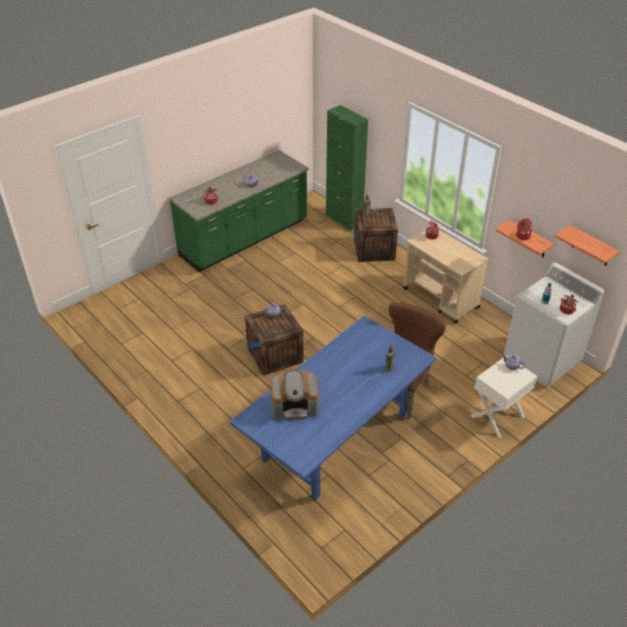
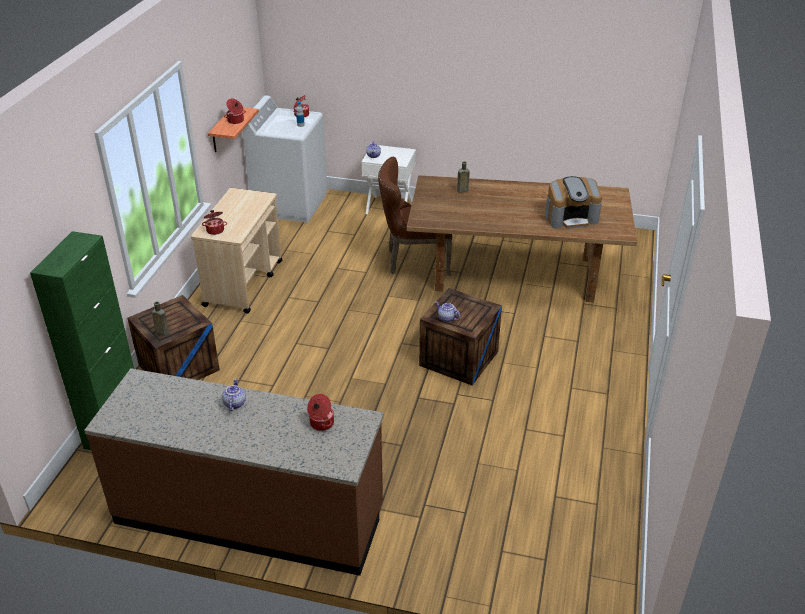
camera: 125 degrees left, 5 degrees down
green counter [169,150,309,272] -> brown counter [84,368,384,576]
blue dining table [230,315,436,501] -> brown dining table [407,175,637,302]
coffee machine [270,370,319,420] -> coffee machine turned 120 degrees clockwise [545,176,602,229]
shelf [555,225,620,265] -> none

